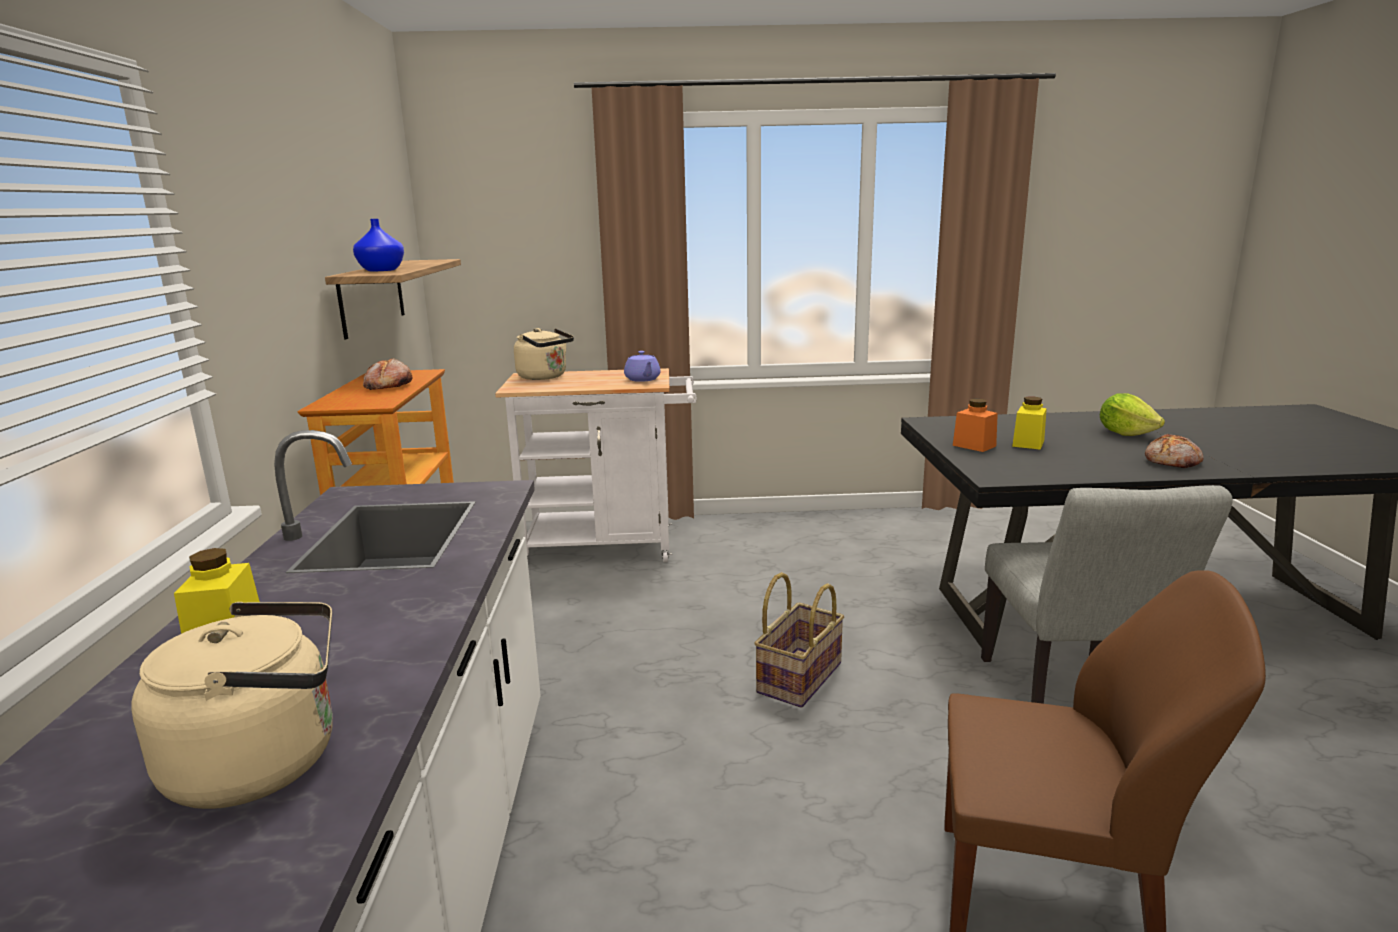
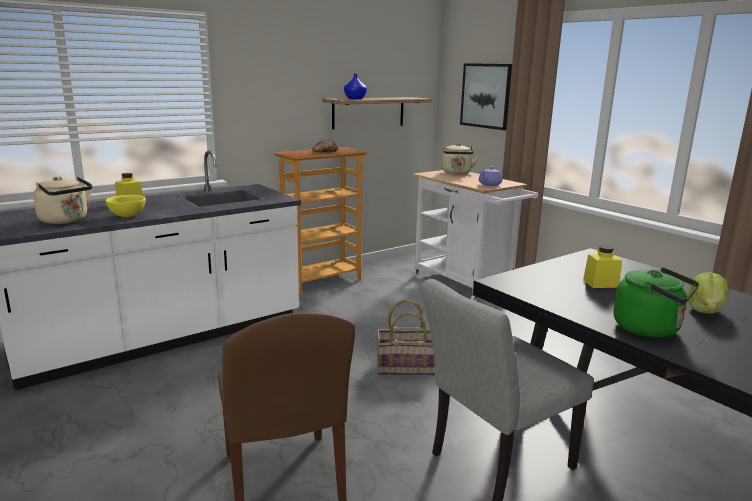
camera: 55 degrees right, 0 degrees up
orange jar [953,399,998,452] -> none
bread [1145,434,1204,468] -> green kettle [613,267,699,338]
none -> yellow bowl [105,195,146,217]
none -> picture [460,63,512,130]

